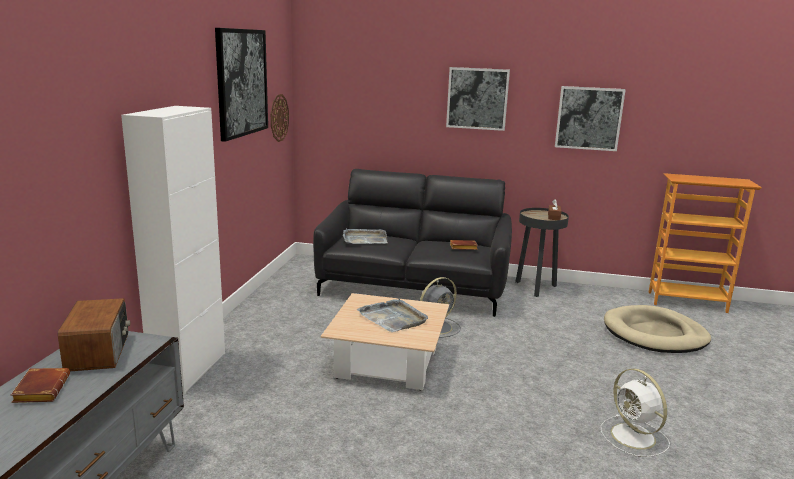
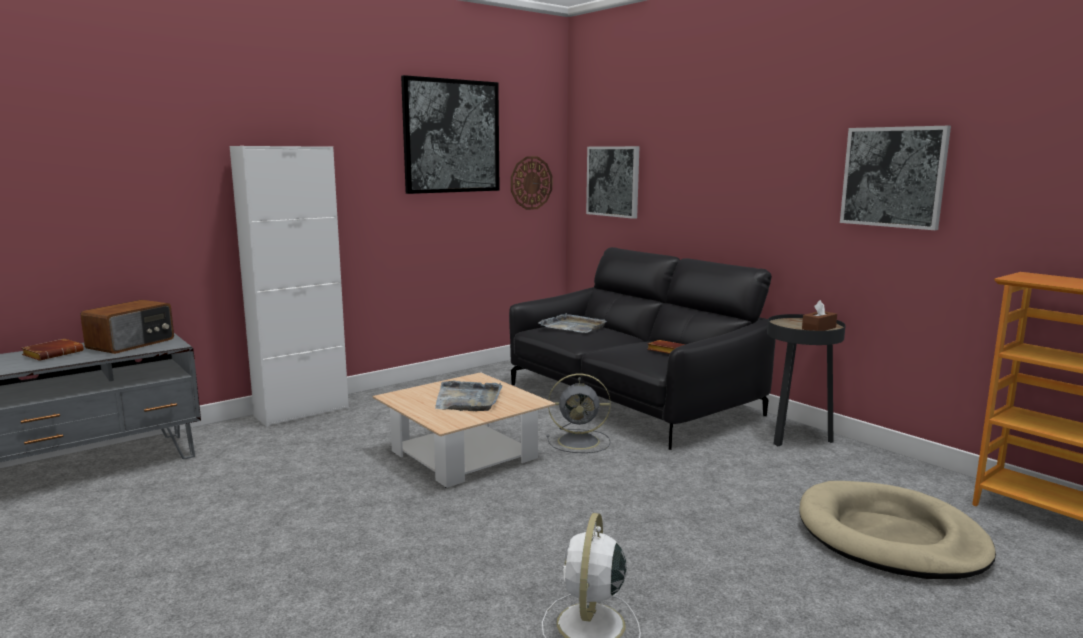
camera: 40 degrees right, 5 degrees down
picture [446,67,510,131] -> picture moved to [586,146,640,219]

